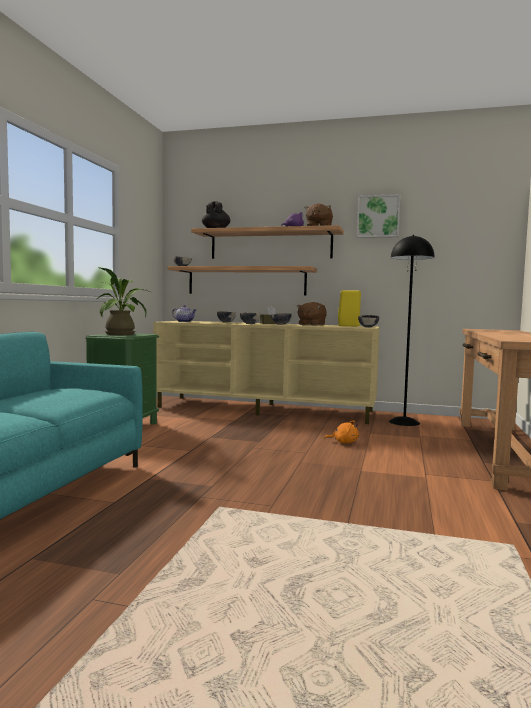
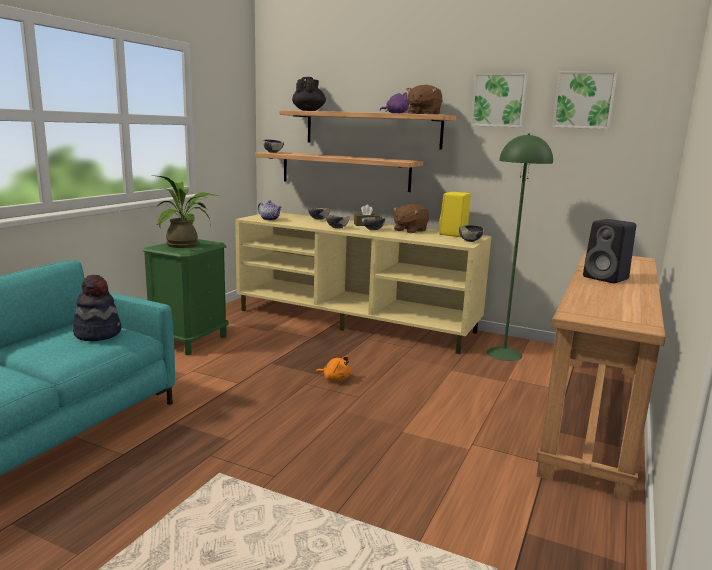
camera: 10 degrees right, 10 degrees up
orange plush toy [324,421,359,443] -> orange plush toy moved to [316,356,351,381]
black floor lamp [389,235,434,426] -> green floor lamp [486,133,553,361]
none -> hat [73,274,121,341]
none -> picture [552,71,617,129]
none -> black speaker [583,219,636,283]

